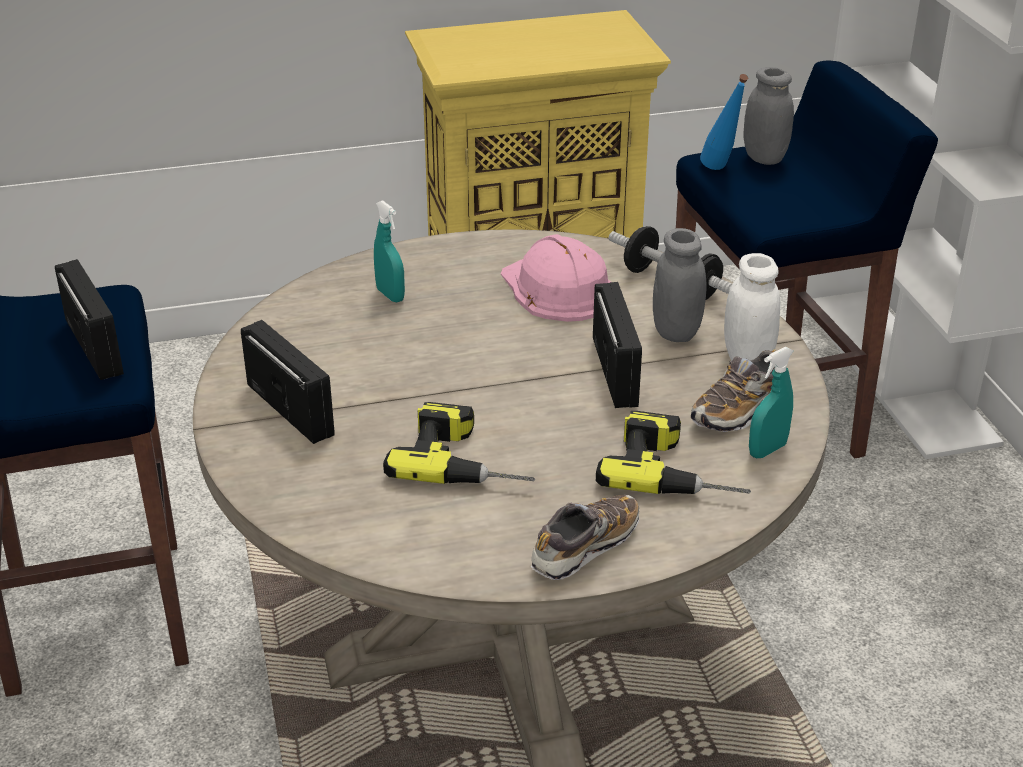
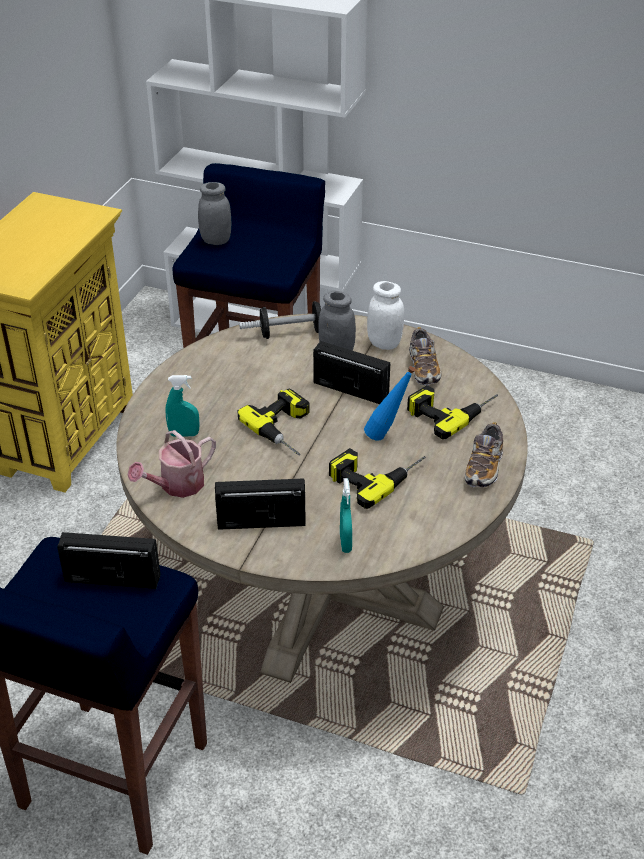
camera: 55 degrees left, 5 degrees up
pink hard hat [501,234,611,322] -> none
shoe [530,495,639,580] -> shoe turned 150 degrees counterclockwise [465,422,503,488]
blue bottle [700,74,748,170] -> blue bottle moved to [364,366,416,441]
turquoise spray bottle [749,347,794,458] -> turquoise spray bottle moved to [340,478,352,553]
none -> watering can [128,430,216,498]
none -> power drill [237,388,310,456]

